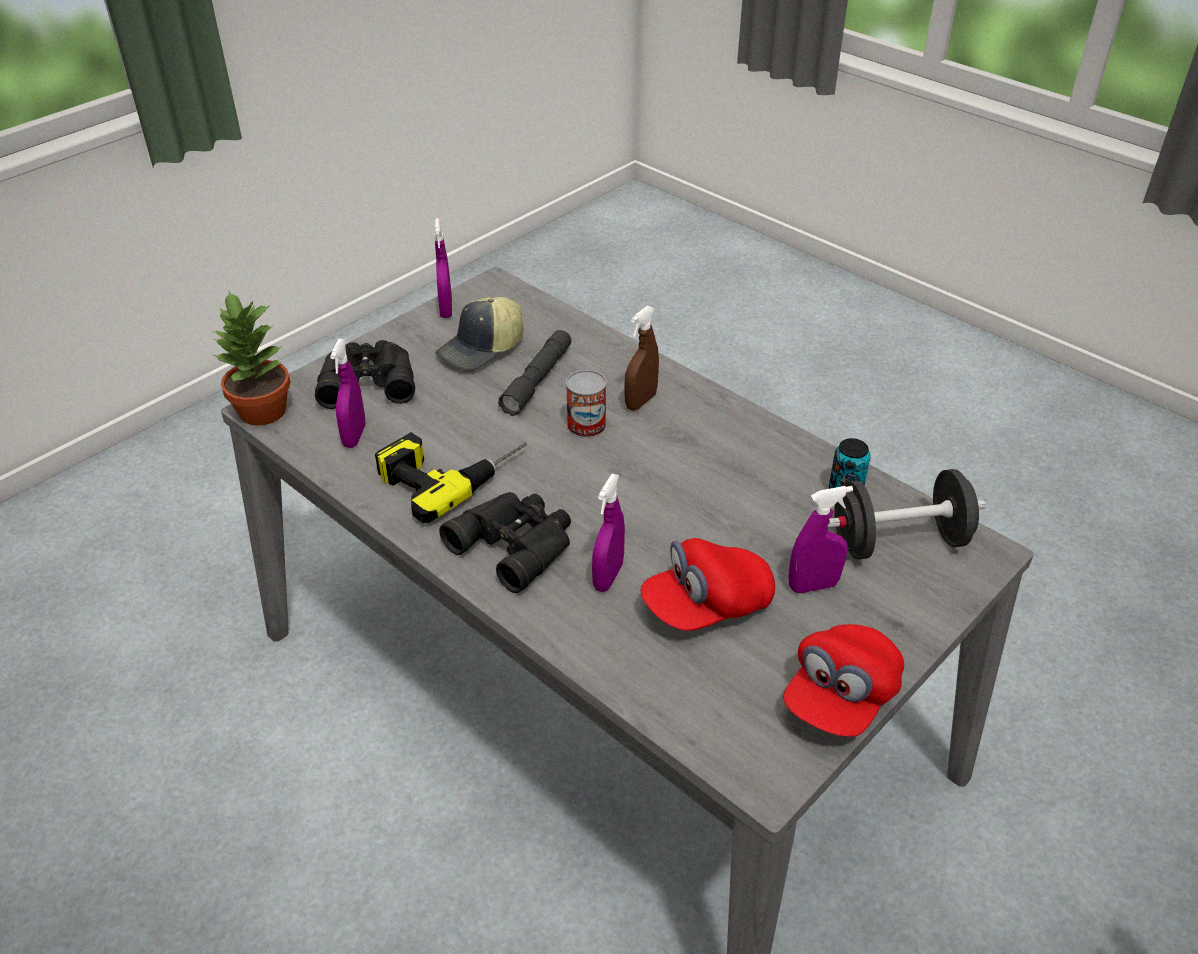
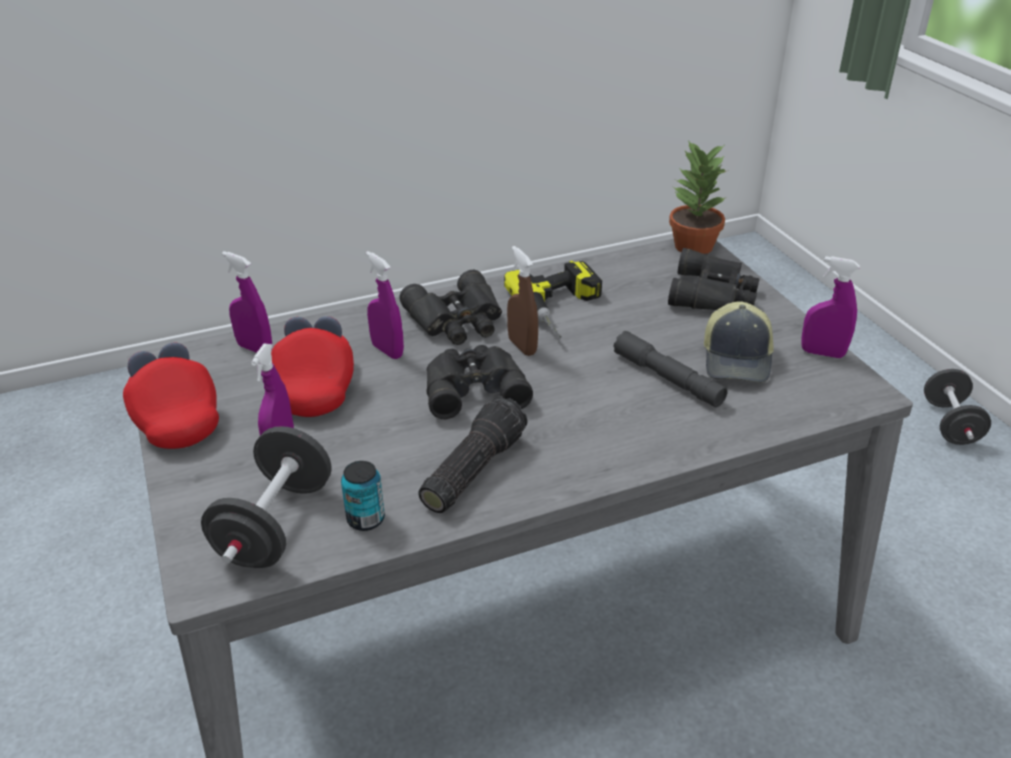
camera: 115 degrees right, 5 degrees down
purple spray bottle [330,339,365,448] -> purple spray bottle moved to [222,251,272,353]
cap [435,297,524,371] -> cap turned 150 degrees counterclockwise [704,301,774,383]
can [566,370,606,438] -> none
brown spray bottle [624,306,659,411] -> brown spray bottle moved to [507,246,538,356]
none -> flashlight [418,396,528,513]
none -> black binoculars [426,345,533,419]
none -> black dumbbell [924,369,991,445]

